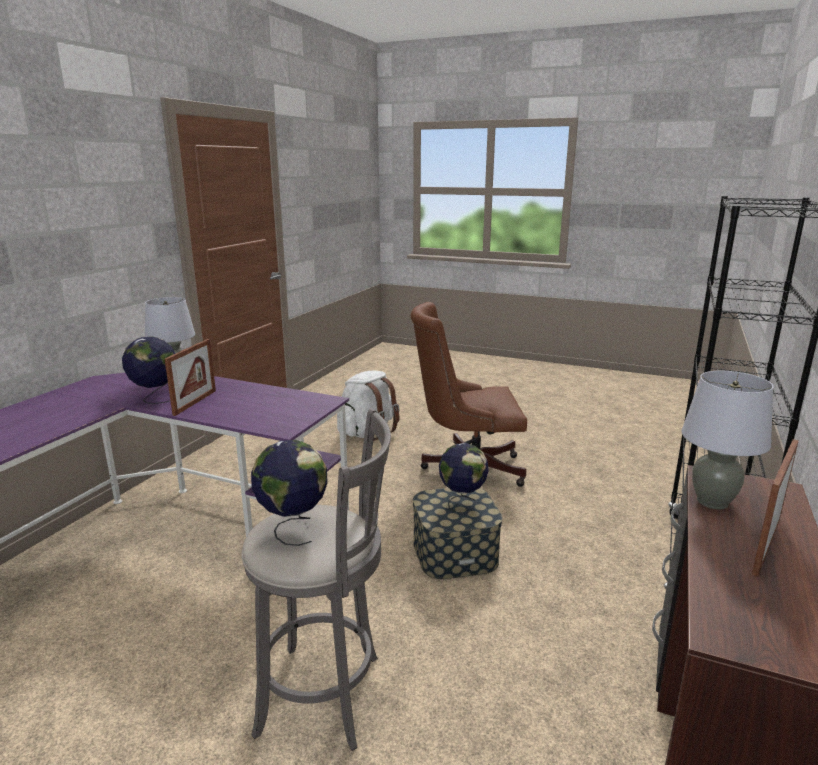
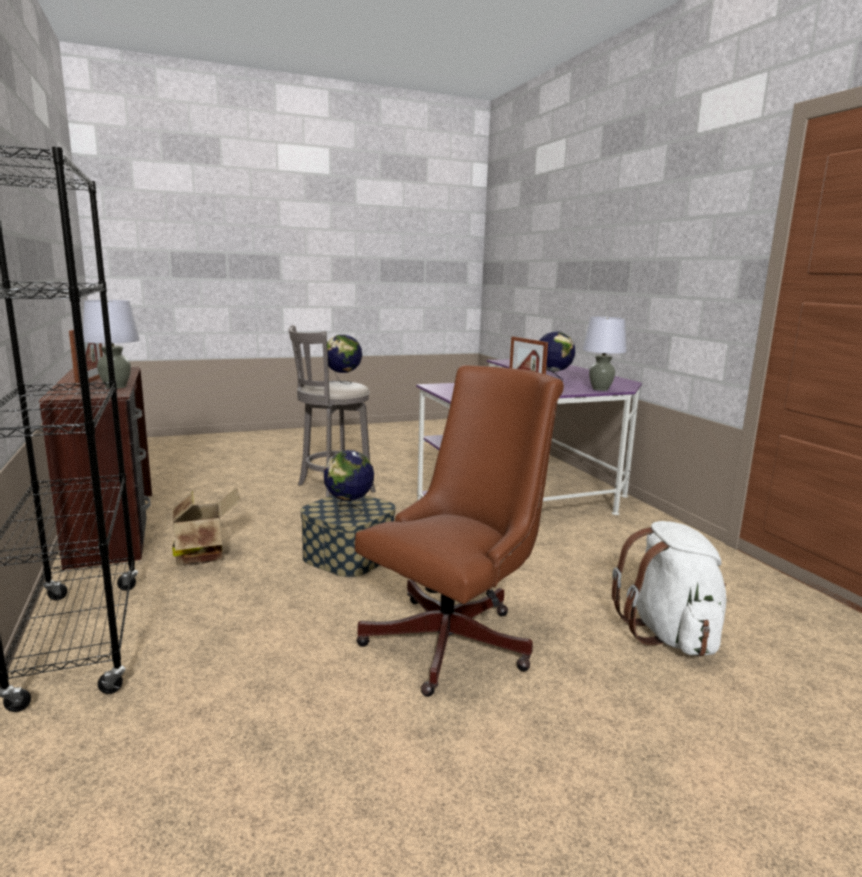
camera: 135 degrees right, 5 degrees down
none -> cardboard box [172,487,240,565]

